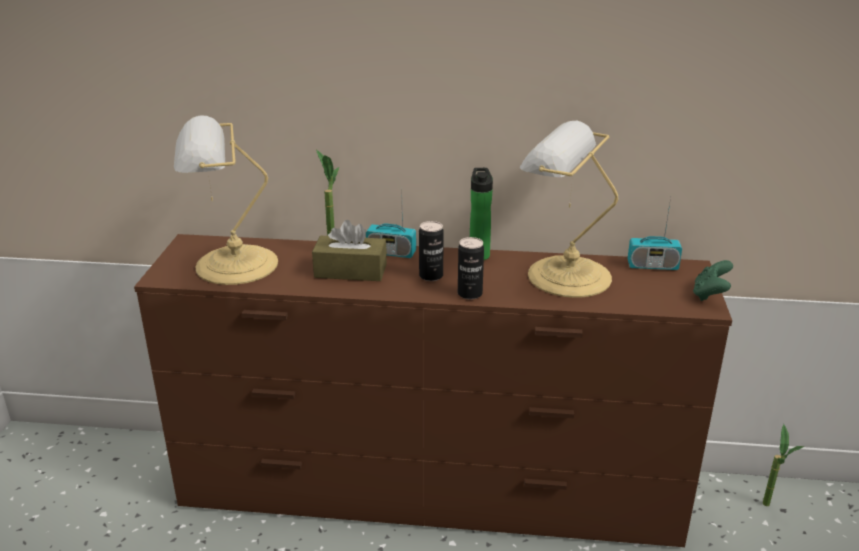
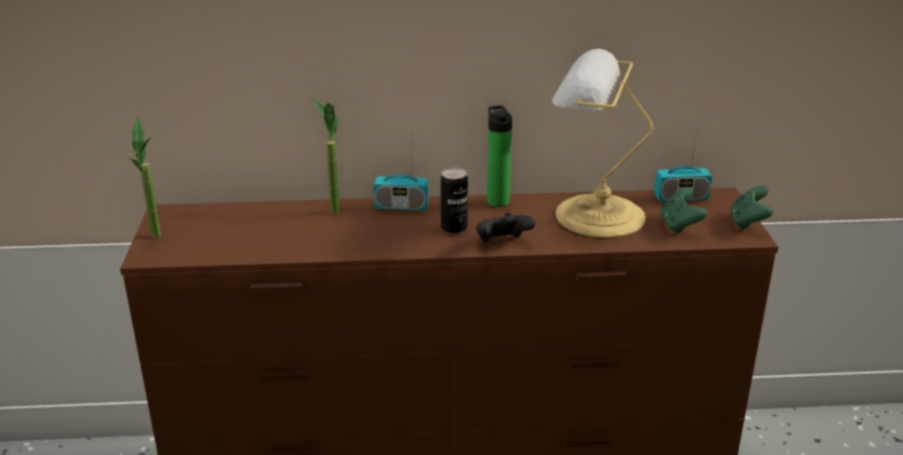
camera: 10 degrees left, 0 degrees up
table lamp [174,115,278,285] -> none
brown tissue box [312,220,387,281] -> none
can [458,237,484,299] -> black game controller [476,213,536,242]
potted plant [763,424,805,506] -> potted plant moved to [128,118,161,238]
none -> green game controller [660,187,707,234]

